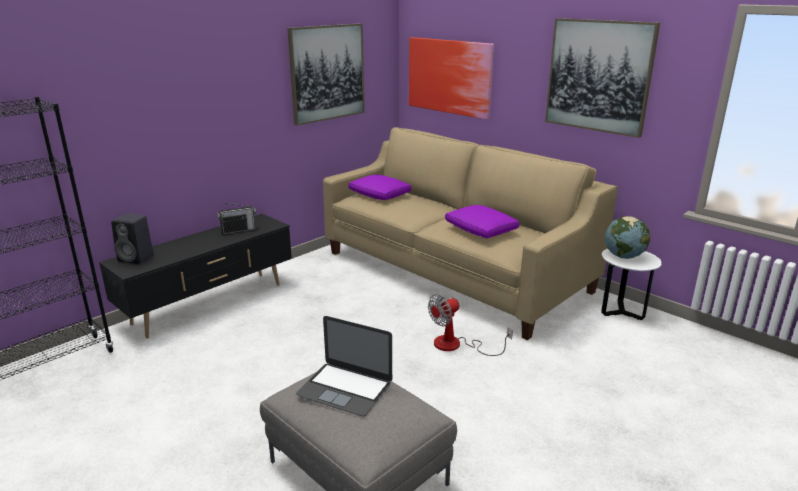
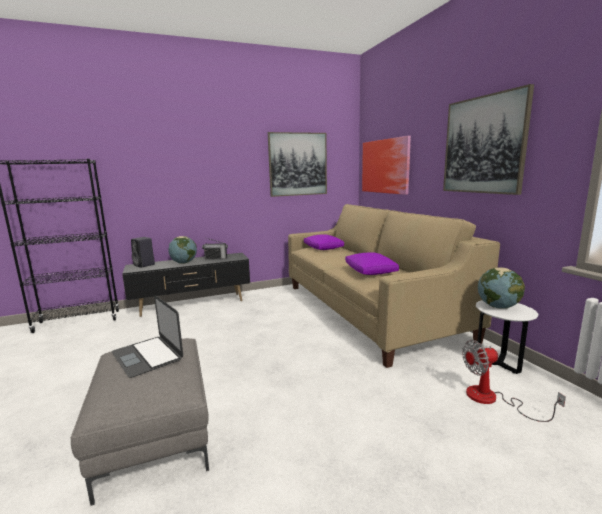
camera: 25 degrees right, 10 degrees down
fan [428,294,513,356] -> fan moved to [462,340,566,422]
none -> globe [168,236,197,264]

